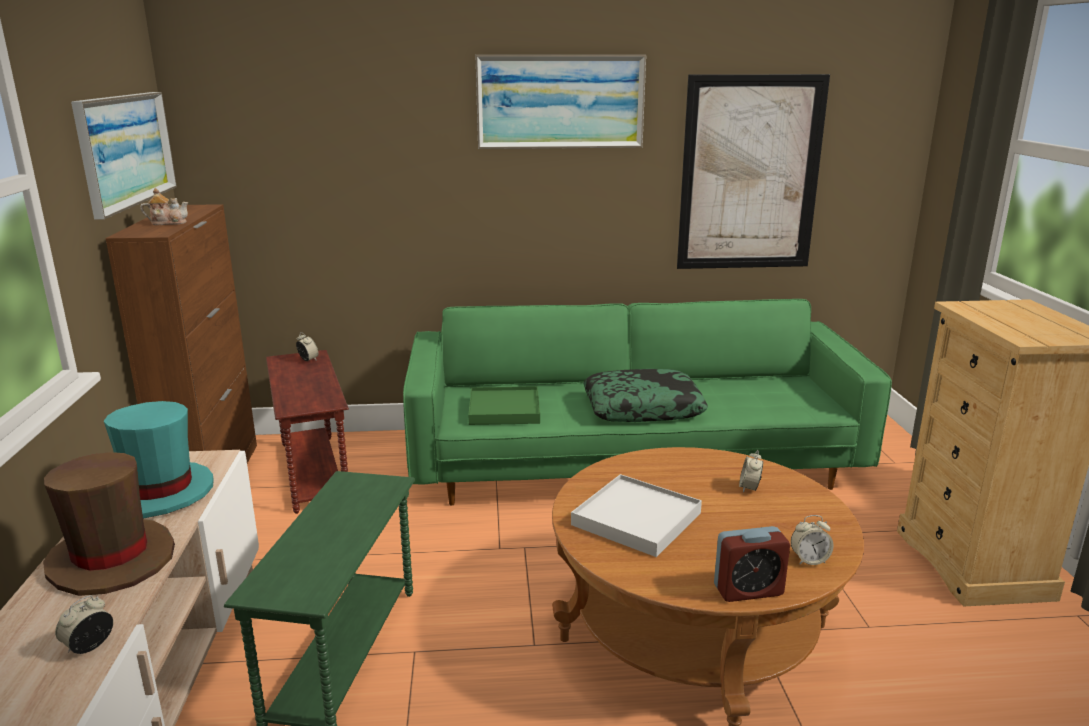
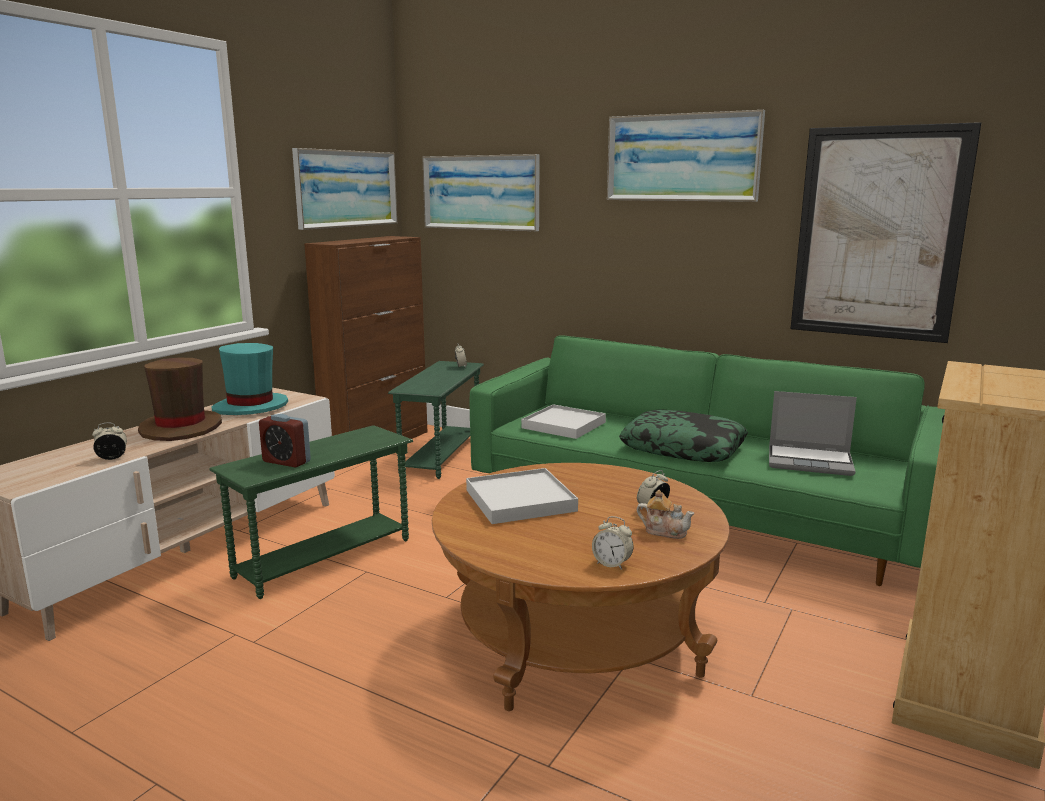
camera: 35 degrees right, 5 degrees down
teapot [140,188,189,225] -> teapot moved to [637,490,695,539]
brown side table [266,350,349,514] -> green side table [388,361,484,479]
green tray [468,386,540,425] -> white tray [521,404,606,439]
alarm clock [714,526,790,602] -> alarm clock moved to [259,414,311,467]
none -> picture [422,154,540,231]
none -> laptop [769,391,857,476]

